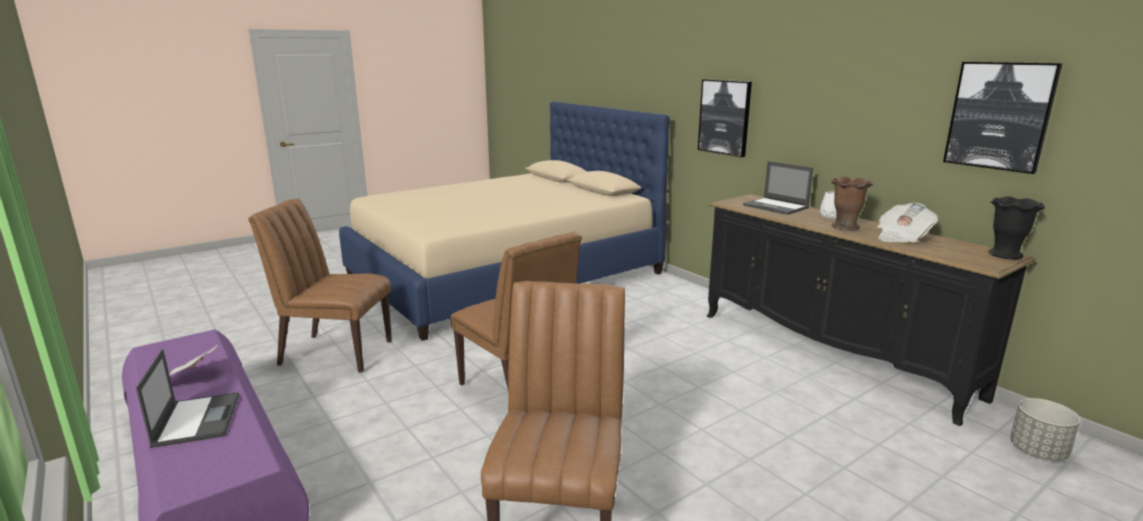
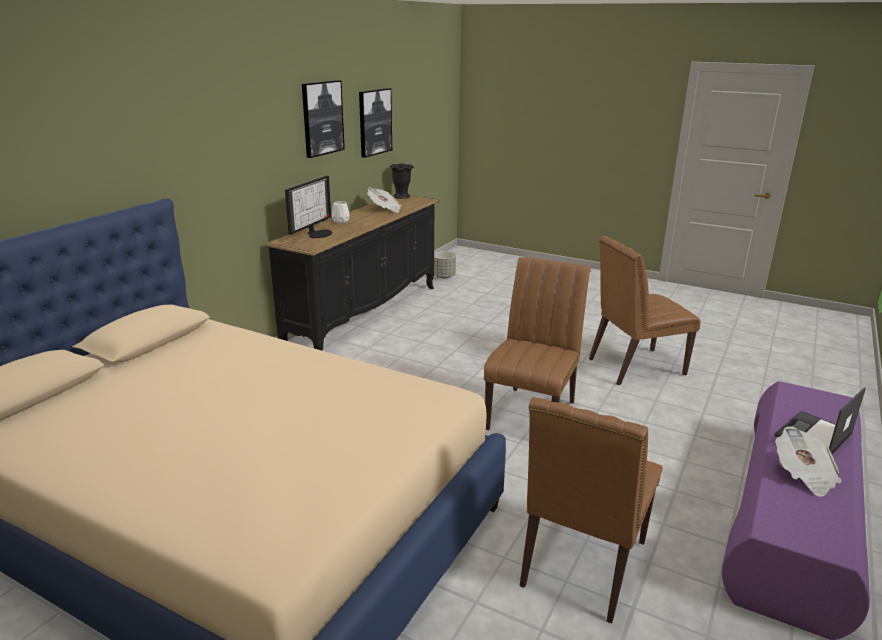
camera: 115 degrees left, 5 degrees up
brown chair [248,198,392,373] -> brown chair turned 45 degrees clockwise [520,397,663,623]
picture [698,79,752,157] -> picture moved to [302,80,345,158]
laptop [743,161,813,215] -> monitor [285,176,332,238]
brown vase [831,177,873,231] -> none

